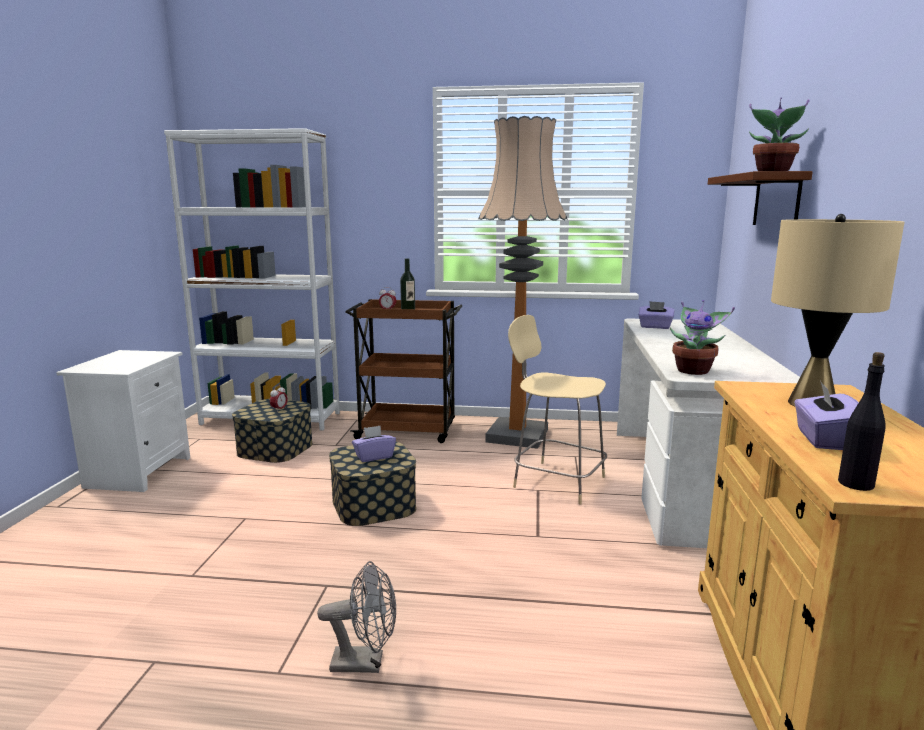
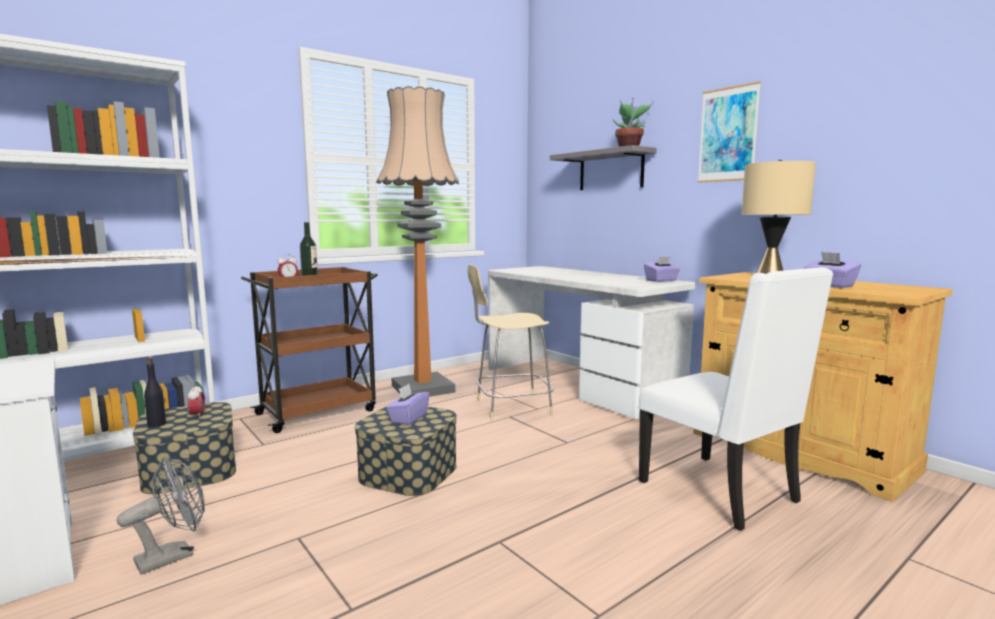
camera: 45 degrees left, 5 degrees down
grey fan [317,561,396,673] -> grey fan moved to [117,457,205,575]
purple tissue box [639,301,674,329] -> purple tissue box moved to [644,256,680,282]
potted plant [670,300,735,375] -> none
brown shelf [708,171,813,225] -> grey shelf [550,145,657,190]
black bottle [838,352,886,491] -> black bottle moved to [144,358,166,427]
none -> white chair [639,267,833,531]
none -> picture [697,81,761,183]

